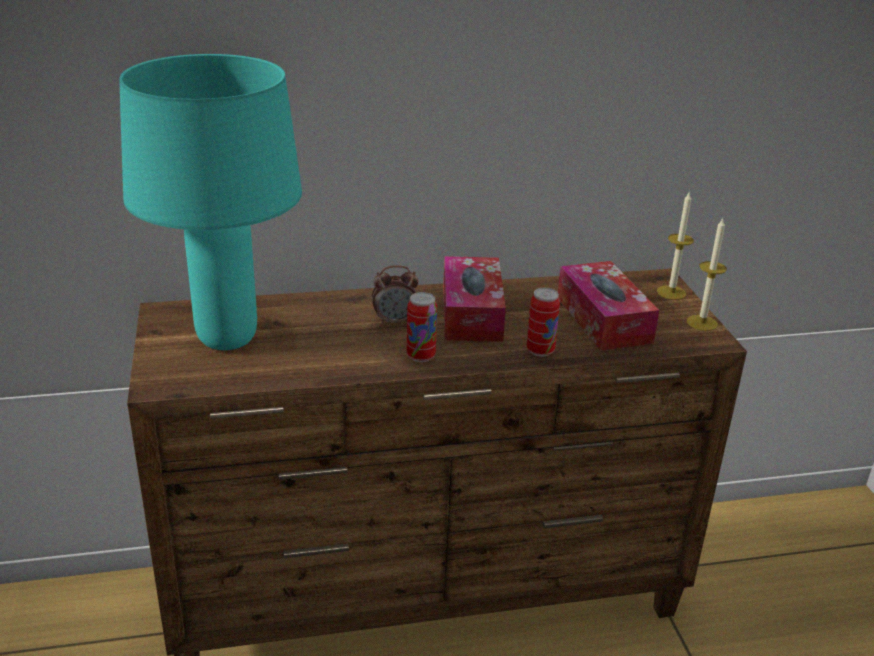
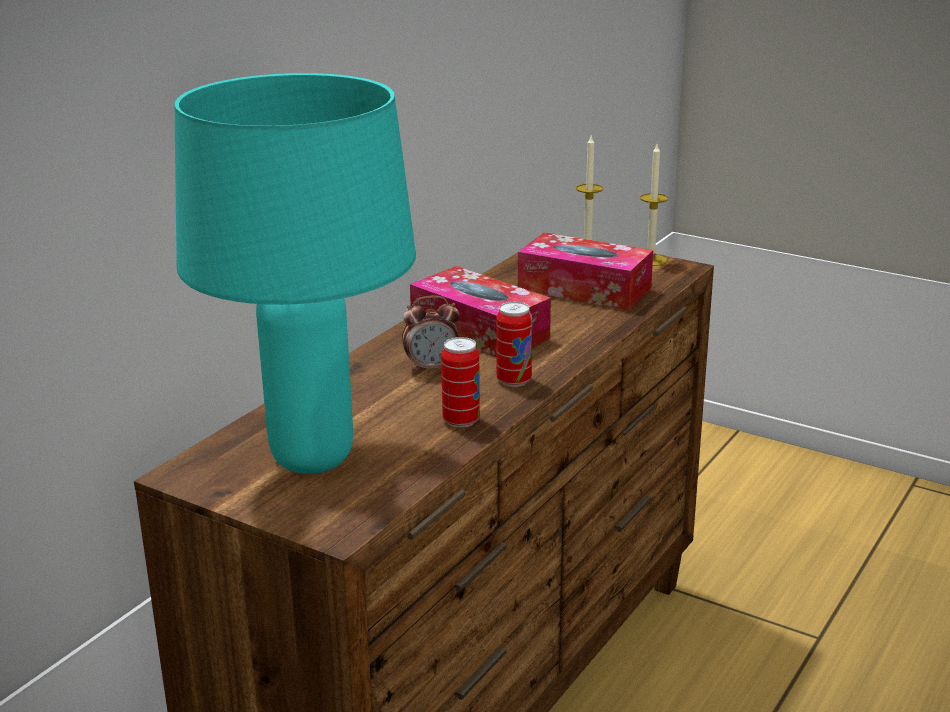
camera: 45 degrees left, 5 degrees down
alarm clock [372,265,419,325] -> alarm clock turned 45 degrees clockwise [402,295,459,372]
can [527,288,560,357] -> can moved to [441,337,480,428]

